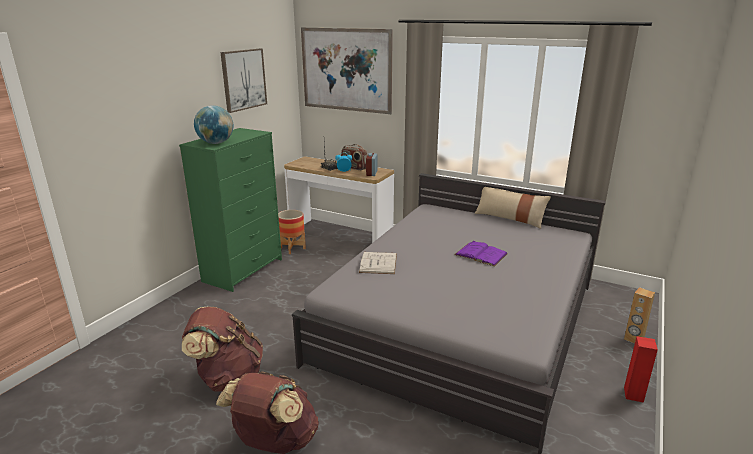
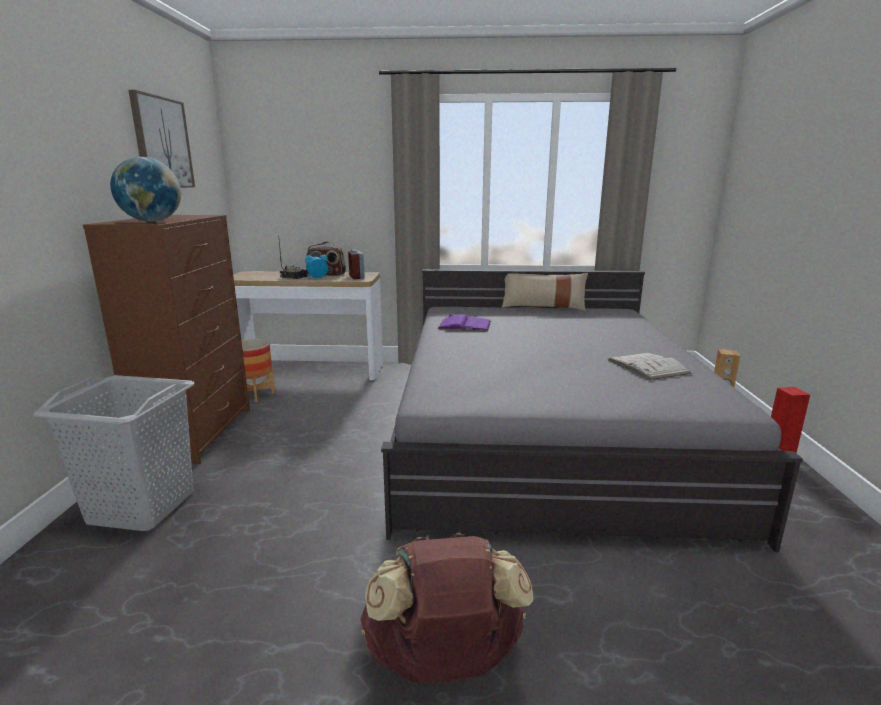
camera: 25 degrees left, 5 degrees down
green dresser [179,128,282,292] -> brown dresser [83,215,250,464]
brown backpack [182,307,263,392] -> none
picture [301,27,393,114] -> none
white book [359,252,397,274] -> white book moved to [608,353,692,380]
purple book [454,241,508,266] -> purple book moved to [437,314,491,332]
none -> grey laundry basket [32,375,195,531]

